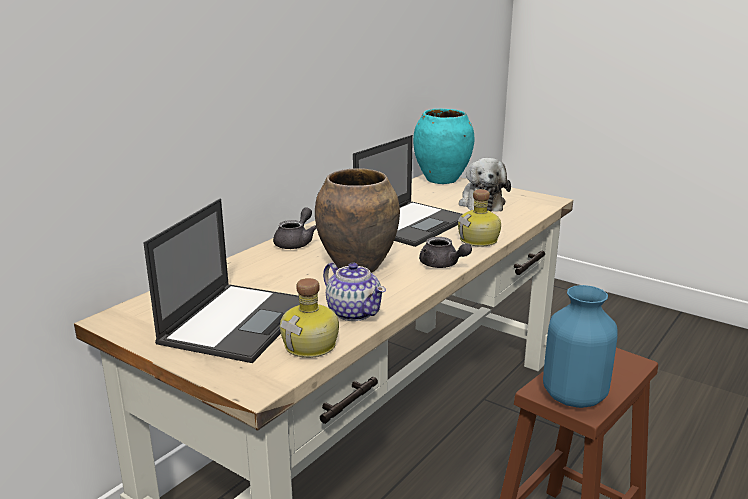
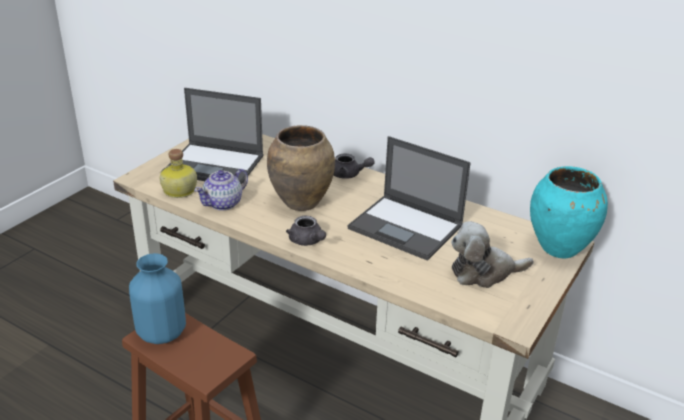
camera: 85 degrees right, 10 degrees up
grey teapot [419,237,472,268] -> grey teapot turned 75 degrees counterclockwise [286,216,326,246]
bottle [458,189,501,247] -> none

